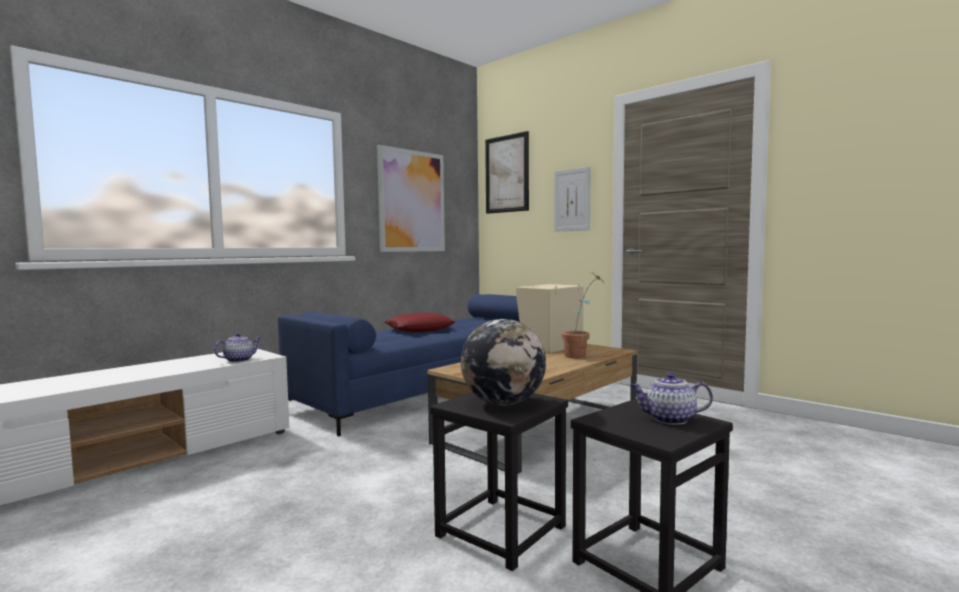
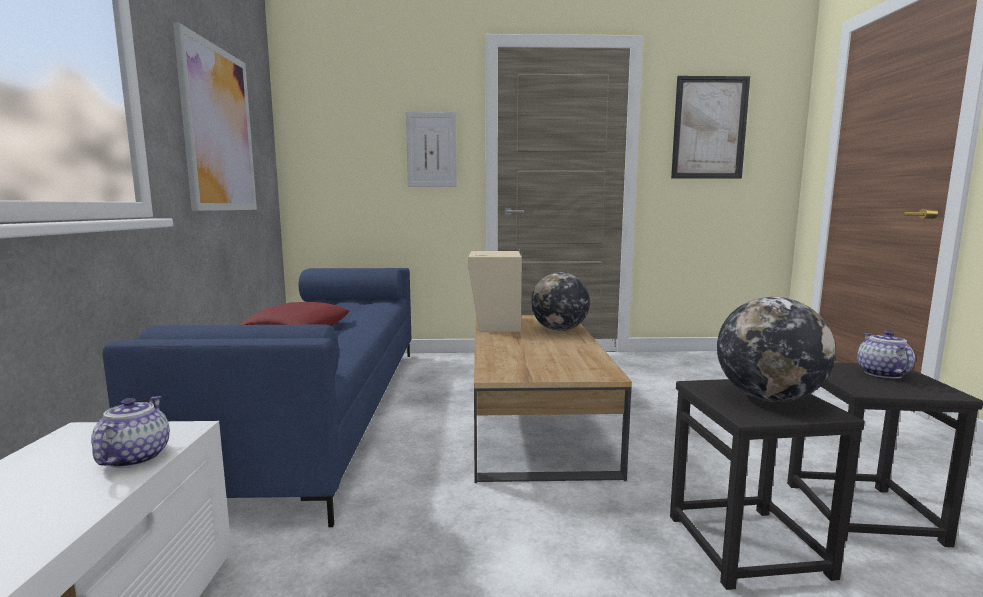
camera: 45 degrees left, 5 degrees up
picture [485,131,529,214] -> picture moved to [671,76,750,178]
potted plant [562,270,605,359] -> globe [531,272,590,331]
teapot [630,373,713,425] -> teapot turned 135 degrees clockwise [857,330,915,379]

